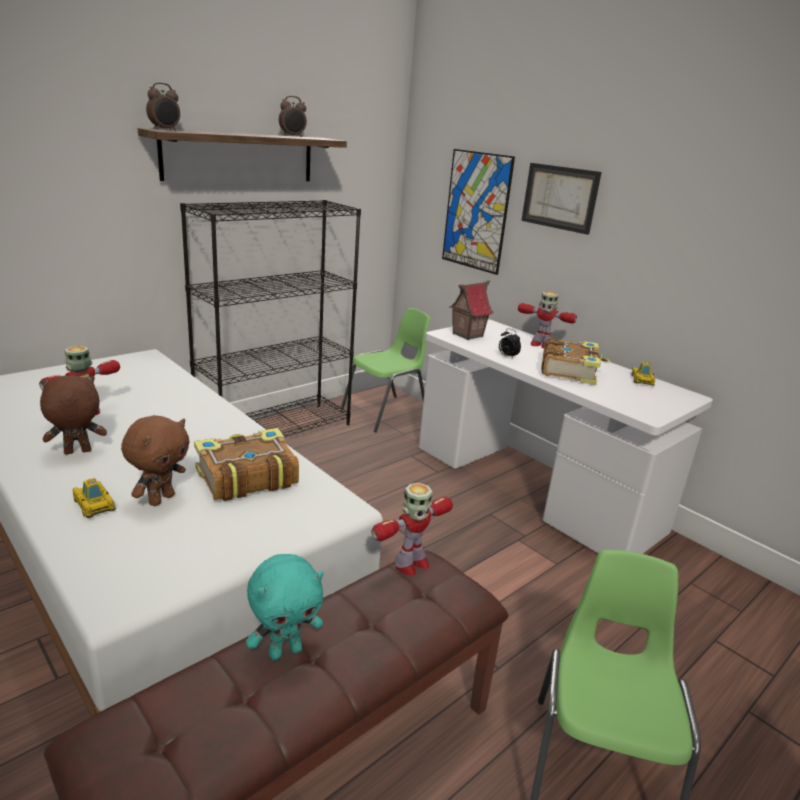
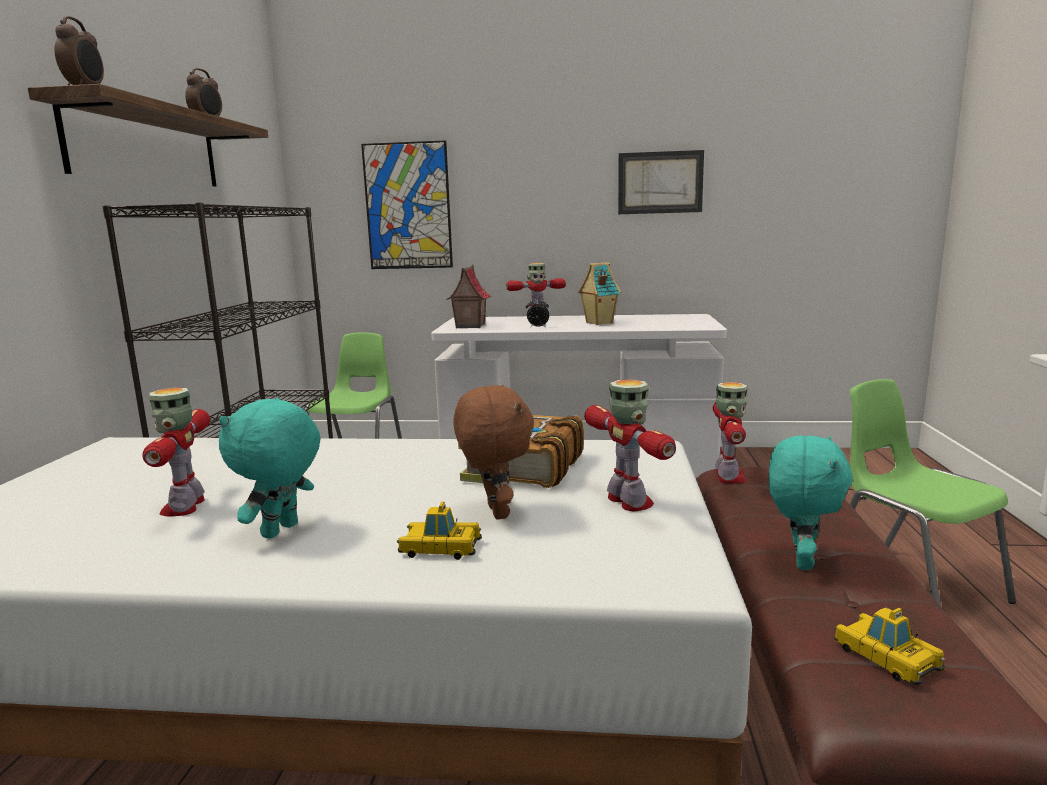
camera: 40 degrees left, 10 degrees down
brown plush toy [40,375,107,454] -> turquoise plush toy [219,398,321,539]
picture [521,163,602,235] -> picture moved to [618,150,704,214]
book [541,337,610,385] -> toy house [578,262,621,325]
toy car [631,362,655,386] -> toy car moved to [834,608,945,685]
none -> toy robot [584,380,676,511]

